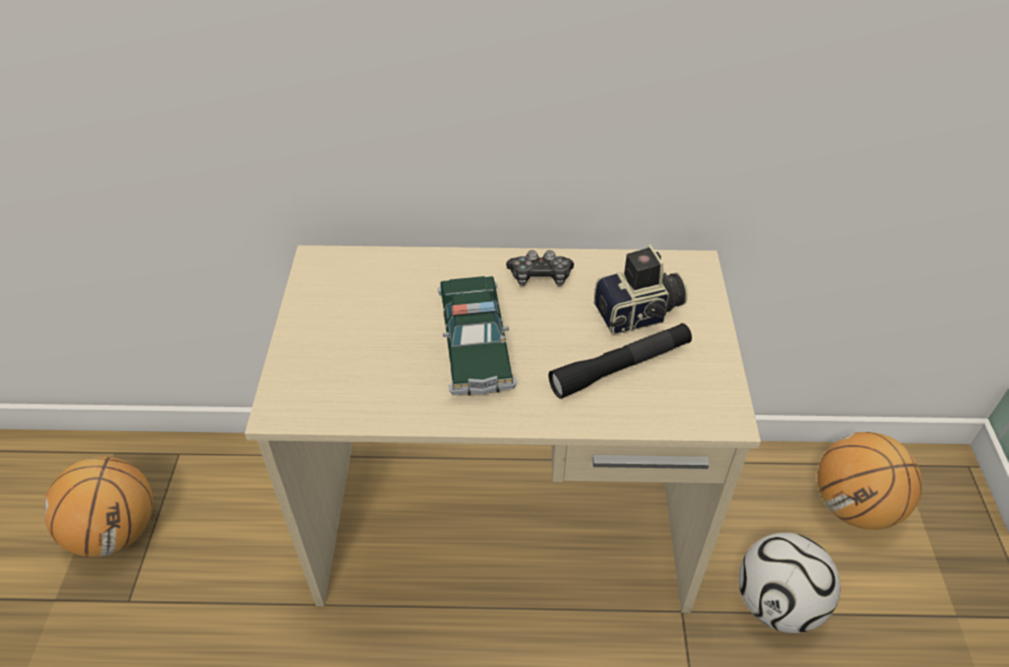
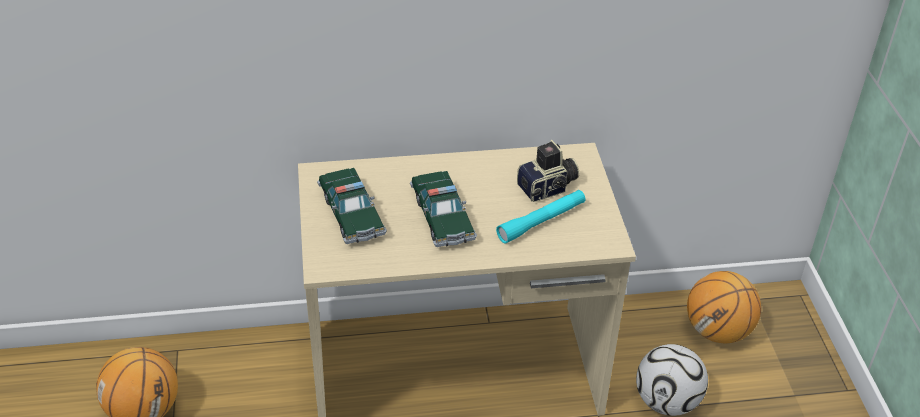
camera: 10 degrees left, 5 degrees down
game controller [506,250,574,286] -> none
black flashlight [549,323,692,399] -> turquoise flashlight [496,190,585,244]
none -> toy car [317,168,387,244]

